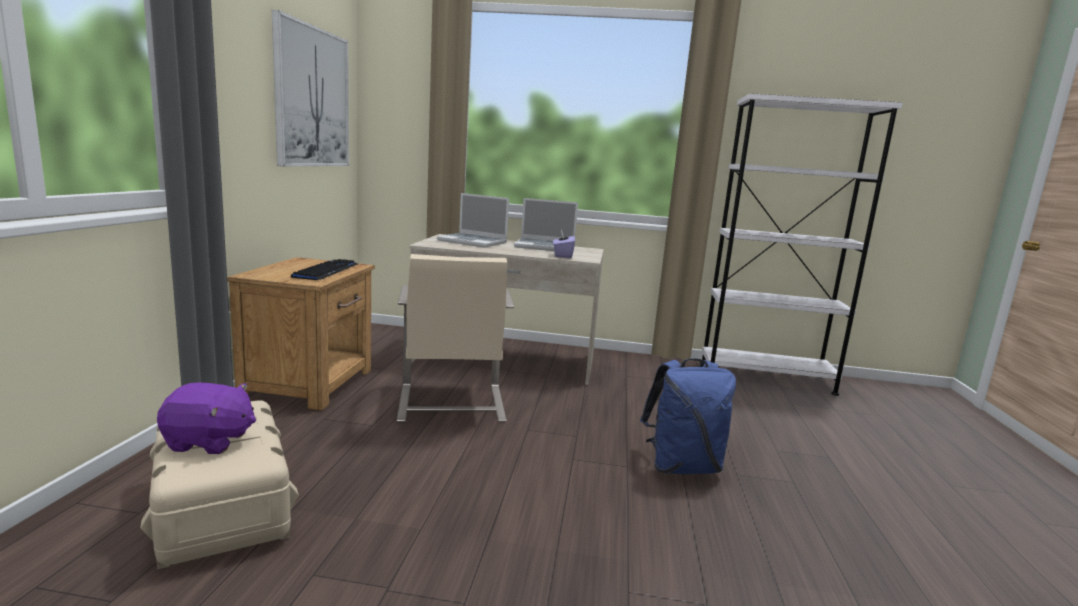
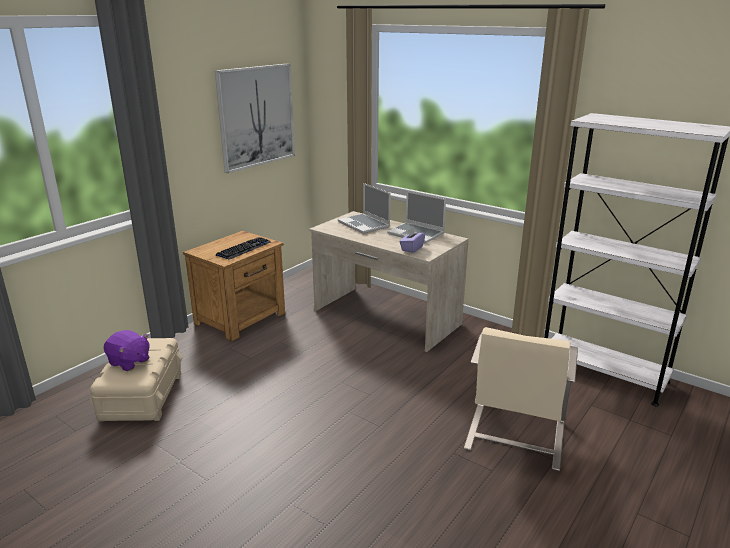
camera: 30 degrees right, 10 degrees up
beige chair [396,254,514,422] -> beige chair moved to [464,327,578,471]
blue backpack [640,359,736,474] -> none

